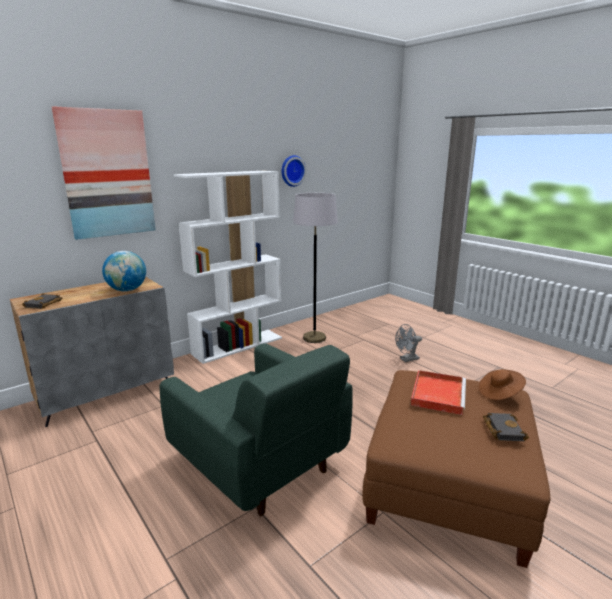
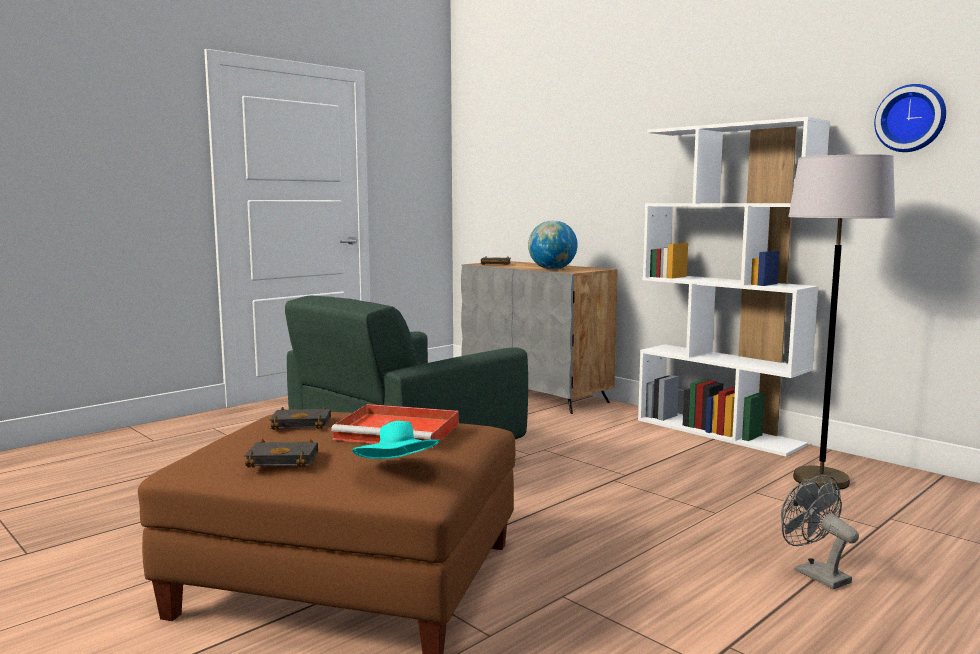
camera: 85 degrees right, 10 degrees down
picture [52,106,156,240] -> none
brown hat [478,369,526,400] -> turquoise hat [352,421,440,459]
none -> black book [270,406,331,430]

